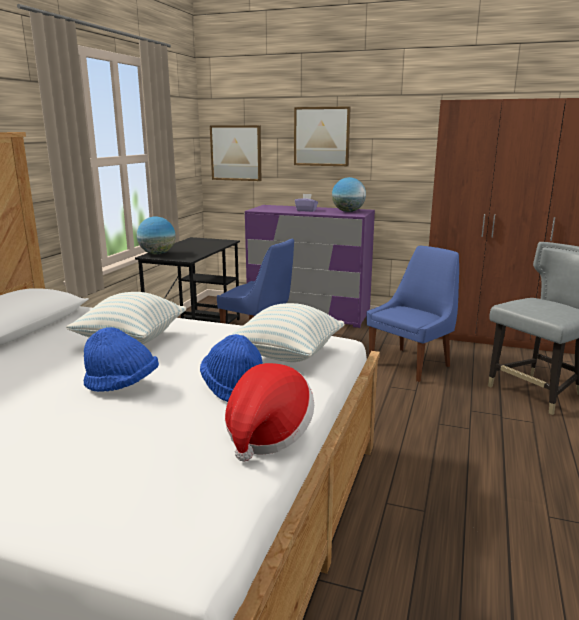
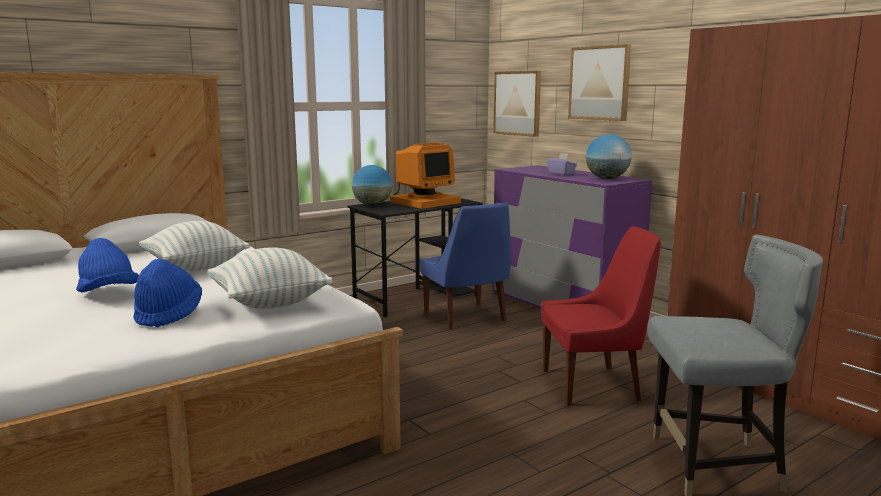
camera: 35 degrees right, 5 degrees down
hat [225,363,314,462] -> none
blue chair [366,246,459,382] -> red chair [541,226,661,406]
none -> monitor [390,143,461,209]

